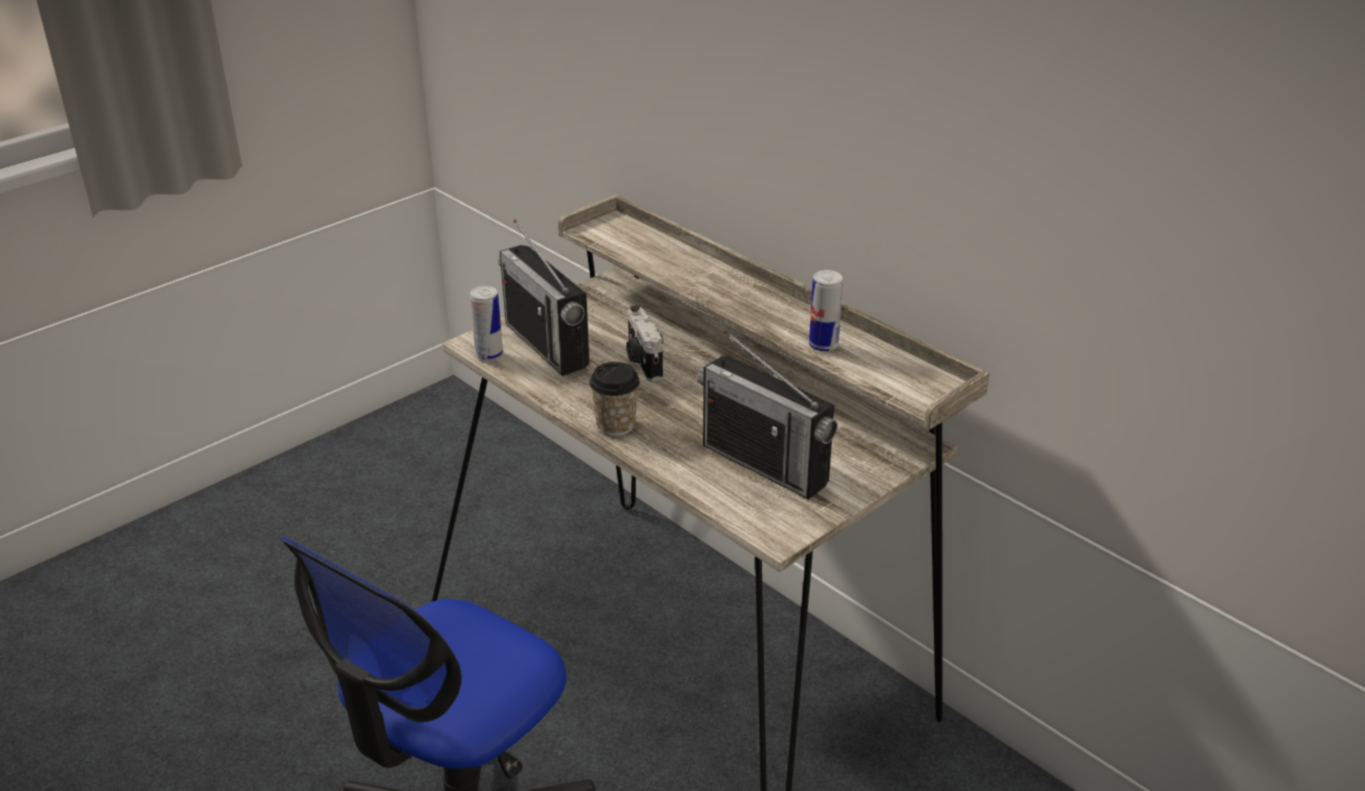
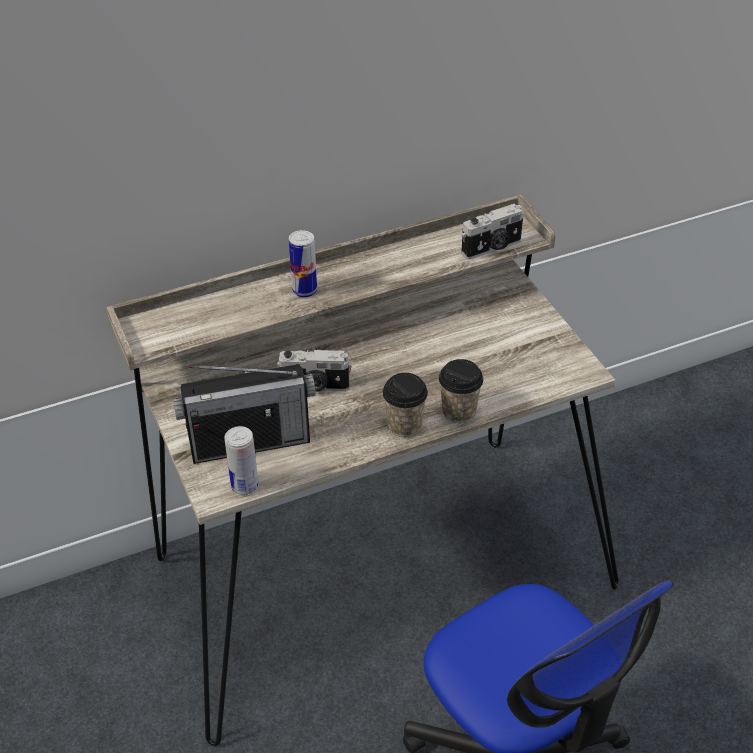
camera: 70 degrees left, 10 degrees up
radio [697,330,838,499] -> none
can [809,270,843,352] -> can moved to [289,230,317,297]
none -> cup [439,359,483,423]
none -> camera [461,204,524,259]

